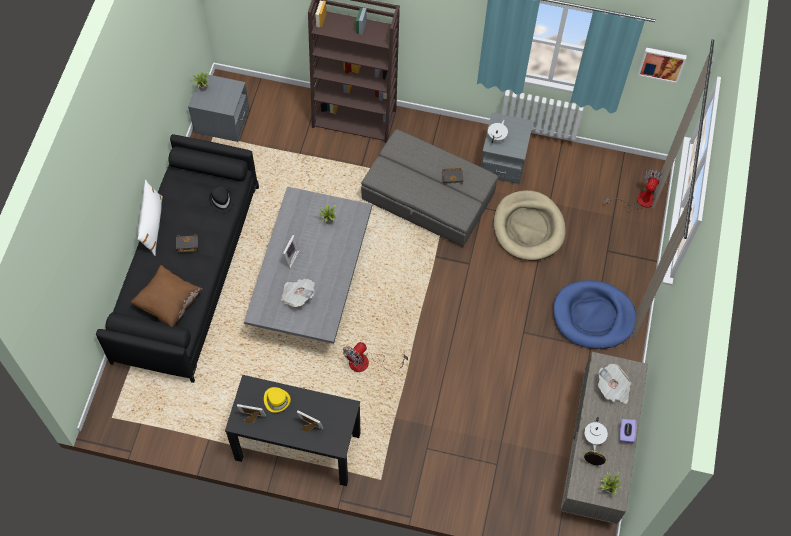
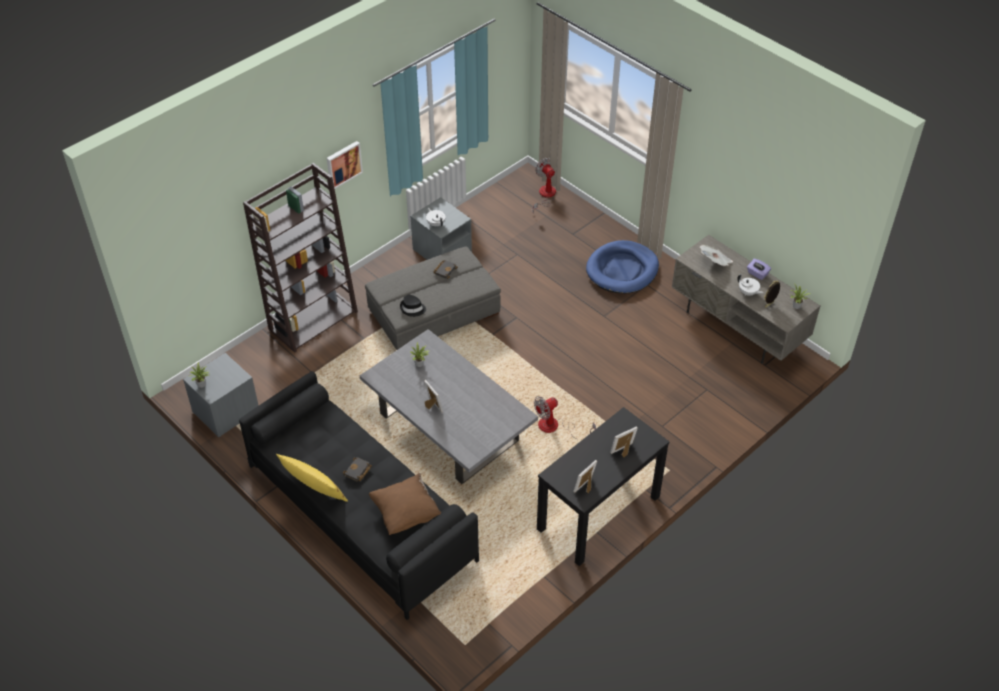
camera: 55 degrees left, 15 degrees down
white pillow [138,180,163,256] -> yellow pillow [276,454,348,502]
black hat [209,186,233,212] -> black hat moved to [400,295,426,317]
yellow hat [264,387,291,413] -> none
newspaper [281,278,315,307] -> none
fan [343,342,408,372] -> fan turned 75 degrees clockwise [534,396,596,439]
beige dog bed [494,190,566,261] -> none
picture [638,48,687,83] -> picture moved to [327,141,363,189]

